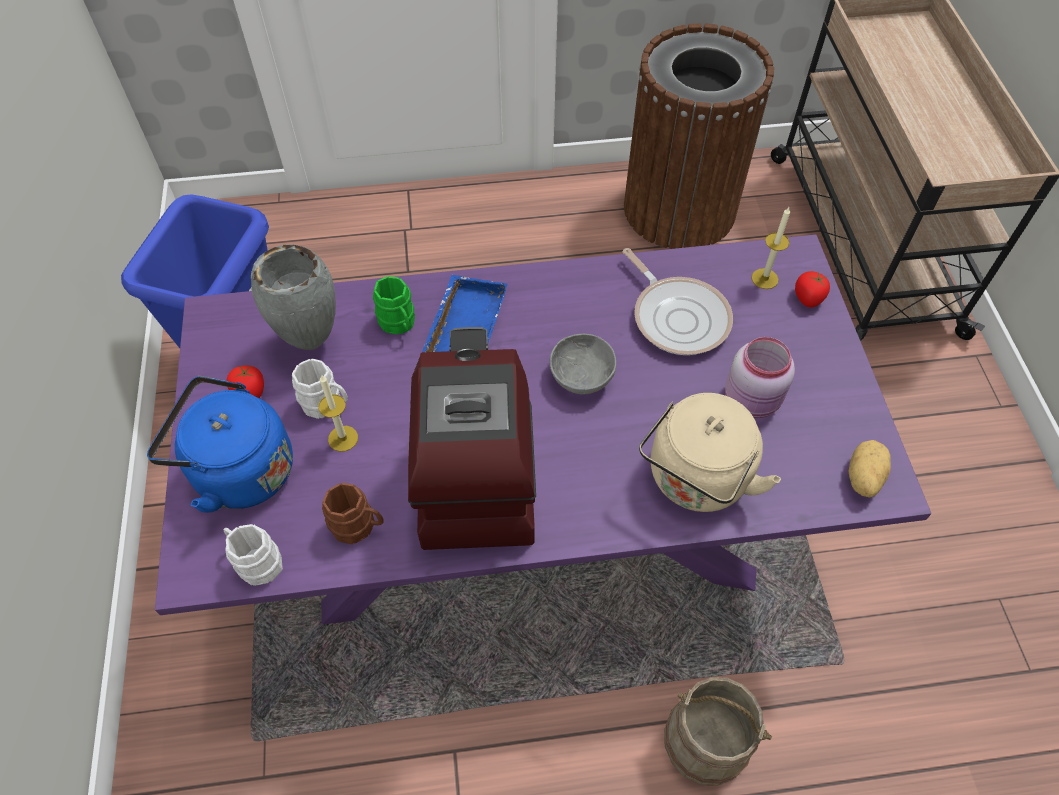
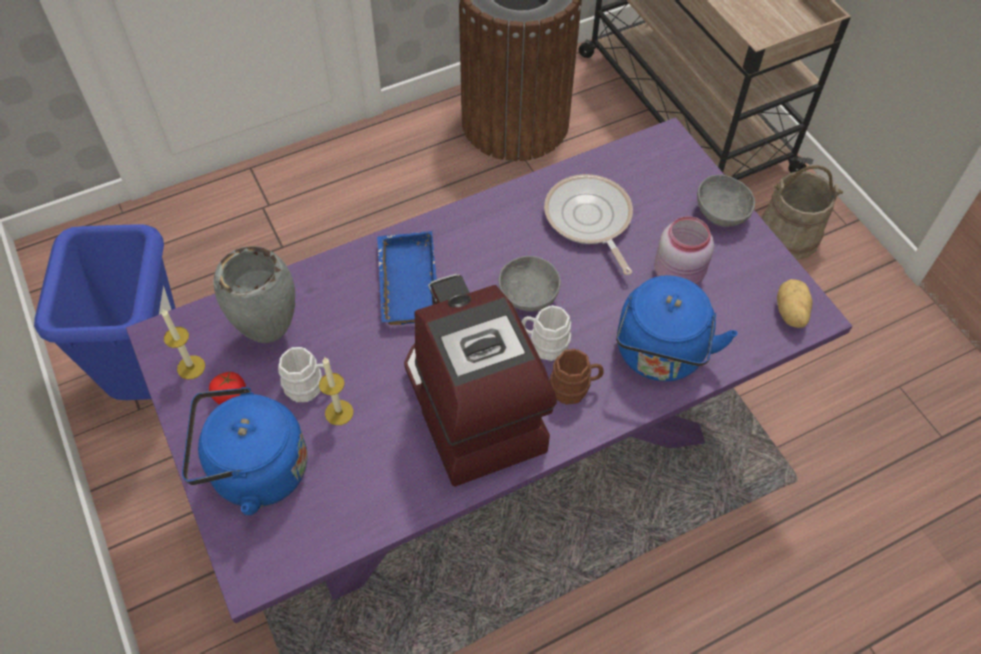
camera: 20 degrees left, 0 degrees up
white mug [224,524,283,586] -> white mug moved to [521,305,571,361]
brown mug [322,483,384,544] -> brown mug moved to [550,349,604,405]
green mug [373,276,415,334] -> none
frying pan [623,248,733,355] -> frying pan turned 150 degrees counterclockwise [544,174,633,275]
beige kettle [639,393,781,512] -> blue kettle [616,275,738,381]
beige bucket [664,677,772,786] -> beige bucket moved to [762,165,843,260]
candle [751,207,790,289] -> candle moved to [161,309,205,380]
tomato [795,271,830,308] -> none
none -> grey bowl [697,175,755,227]

